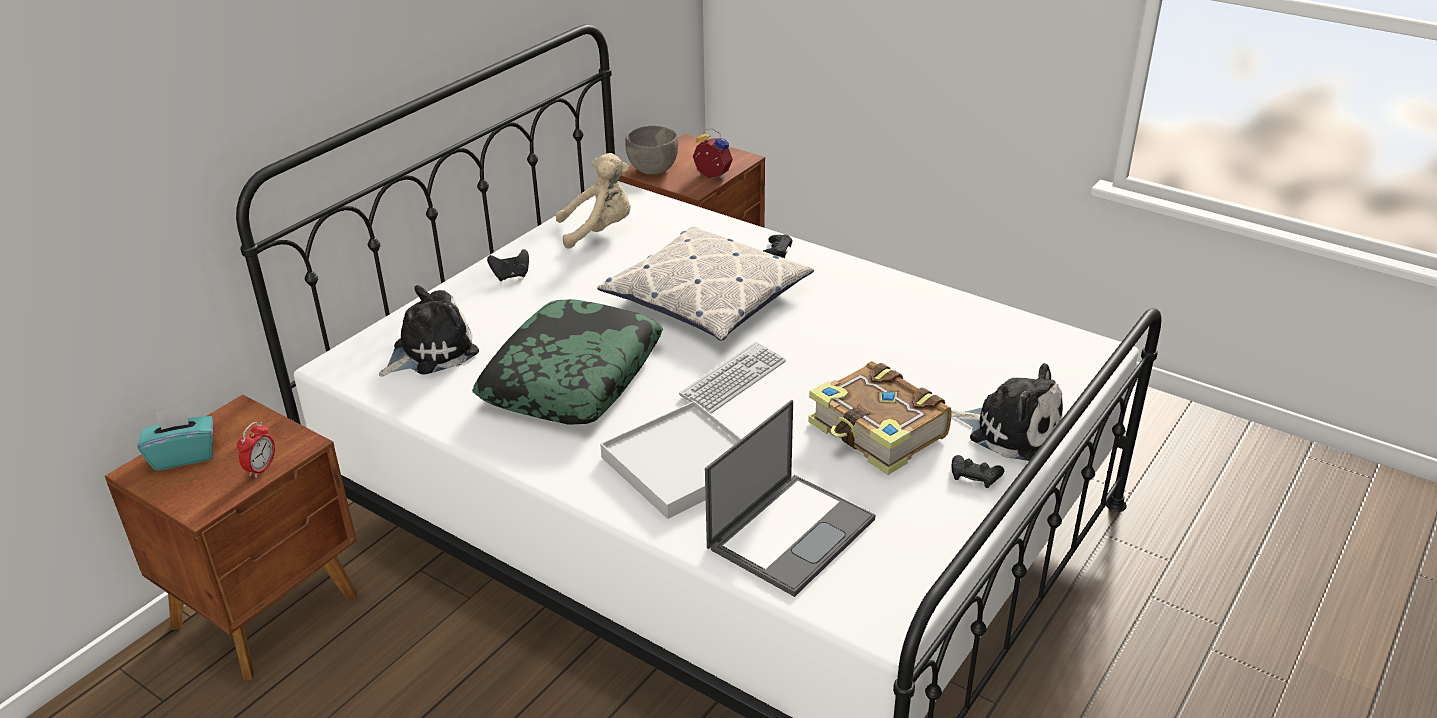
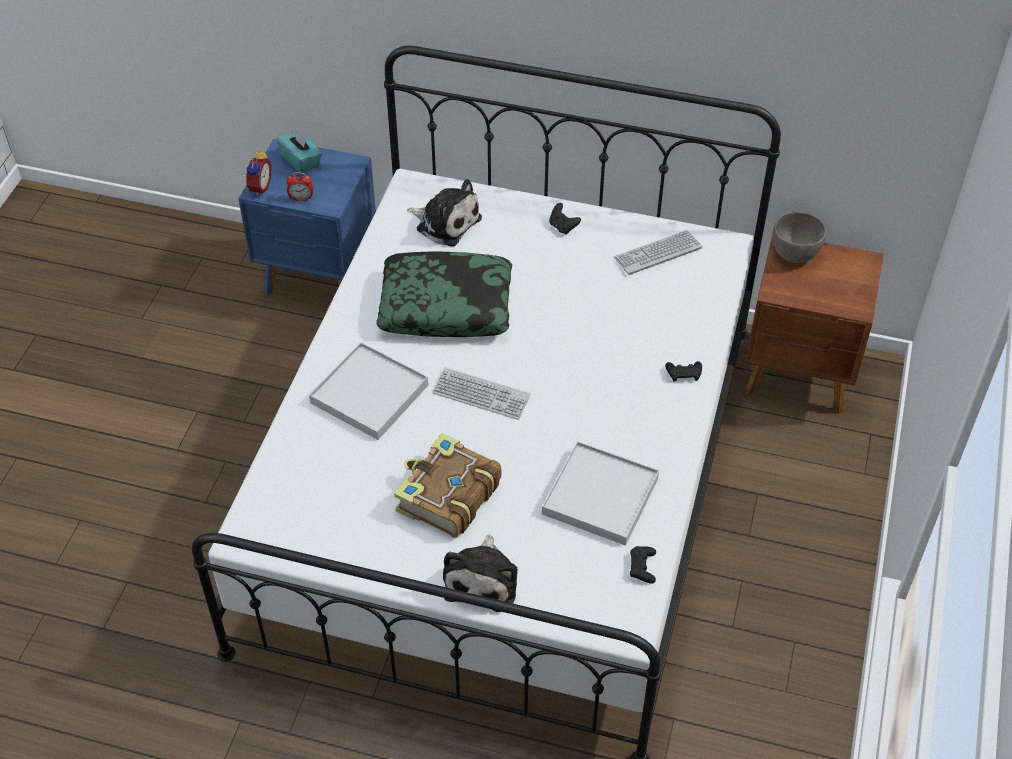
camera: 70 degrees right, 15 degrees up
brown nightstand [105,395,357,681] -> blue nightstand [239,139,376,295]
beige plush toy [556,153,631,249] -> keyboard [614,230,702,275]
pillow [597,226,814,341] -> none
alarm clock [693,128,733,178] -> alarm clock moved to [242,149,271,196]
laptop [705,400,875,597] -> none
black game controller [952,455,1004,488] -> black game controller moved to [630,546,656,584]
none -> white tray [542,441,659,546]

